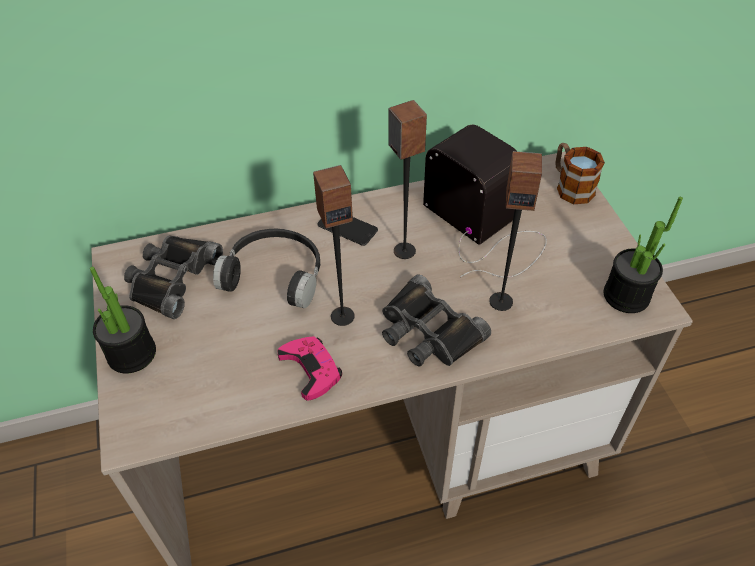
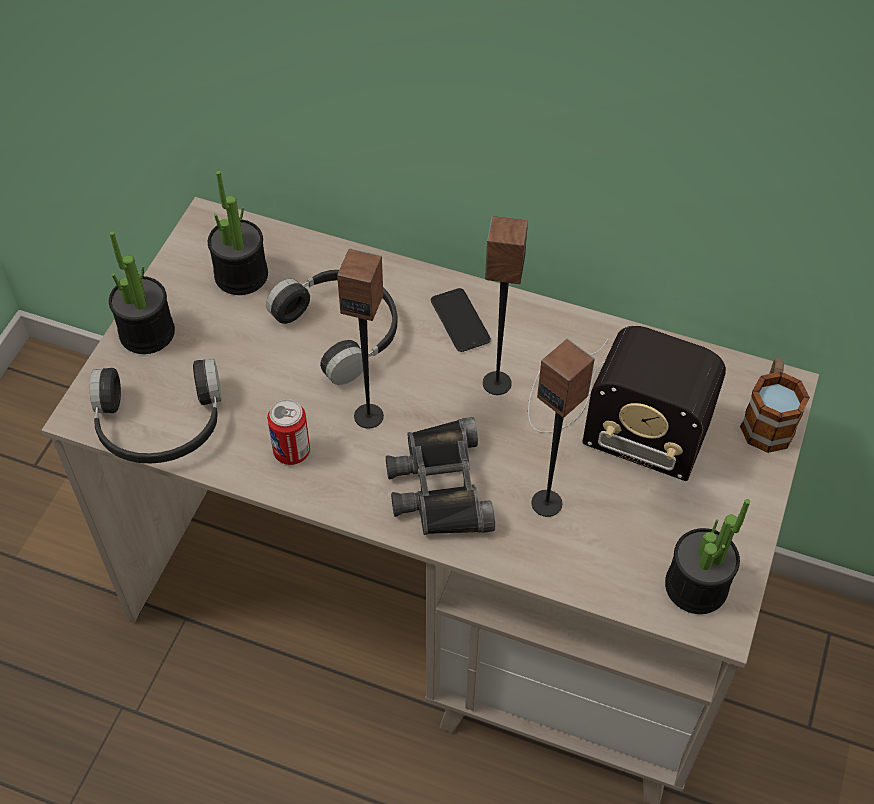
camera: 35 degrees right, 5 degrees up
black binoculars [124,236,223,319] -> potted plant [208,171,268,295]
pink game controller [277,336,342,401] -> can [267,399,310,465]
radio [423,125,547,278] -> radio turned 120 degrees clockwise [528,326,726,481]
none -> black headphones [90,358,221,463]

